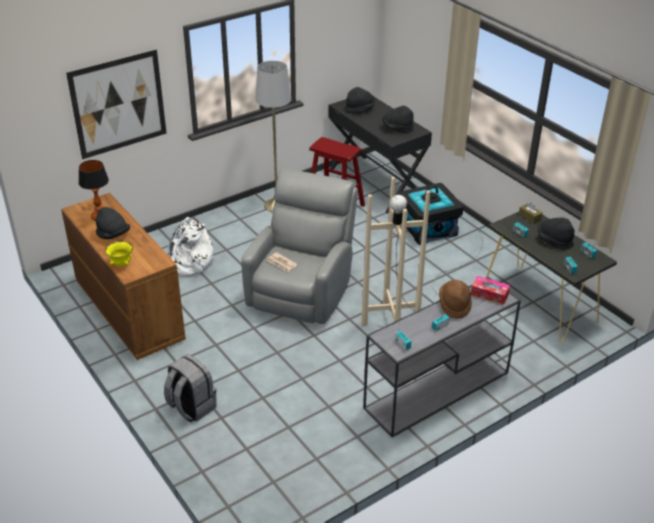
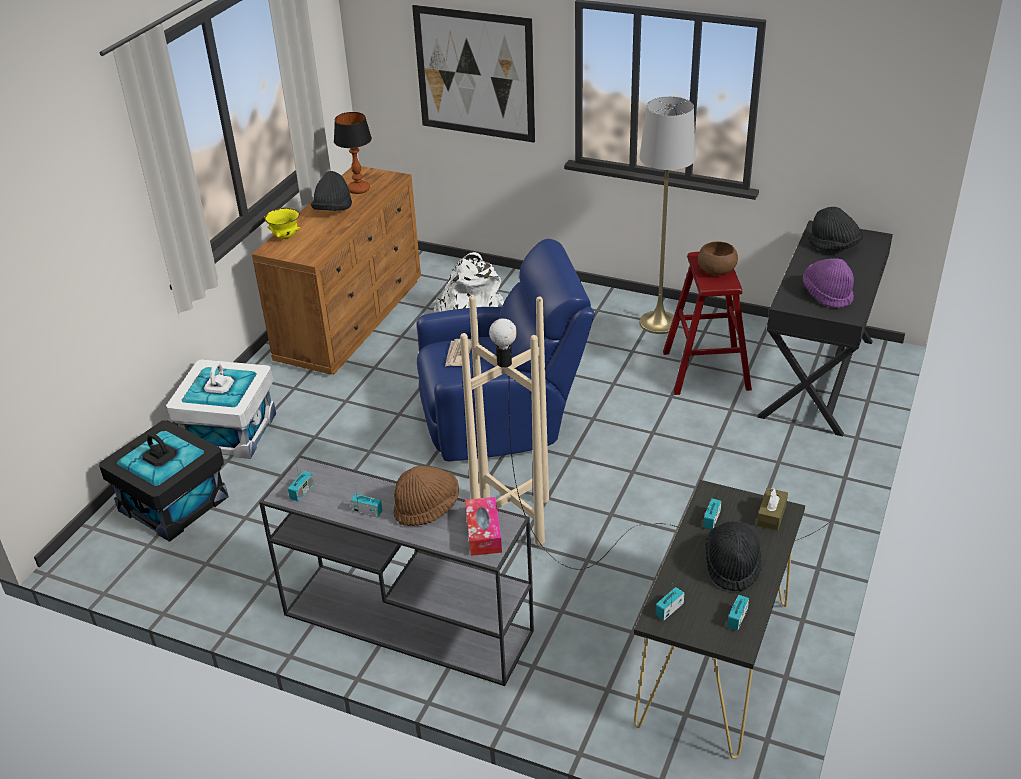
camera: 60 degrees right, 0 degrees up
grey backpack [164,355,217,422] -> white storage box [166,359,276,459]
grey armchair [241,168,358,324] -> blue armchair [417,239,595,462]
black hat [383,106,414,133] -> purple hat [803,258,854,308]
black storage box [399,183,464,245] -> black storage box moved to [99,420,229,542]
none -> brown bowl [698,241,738,275]

